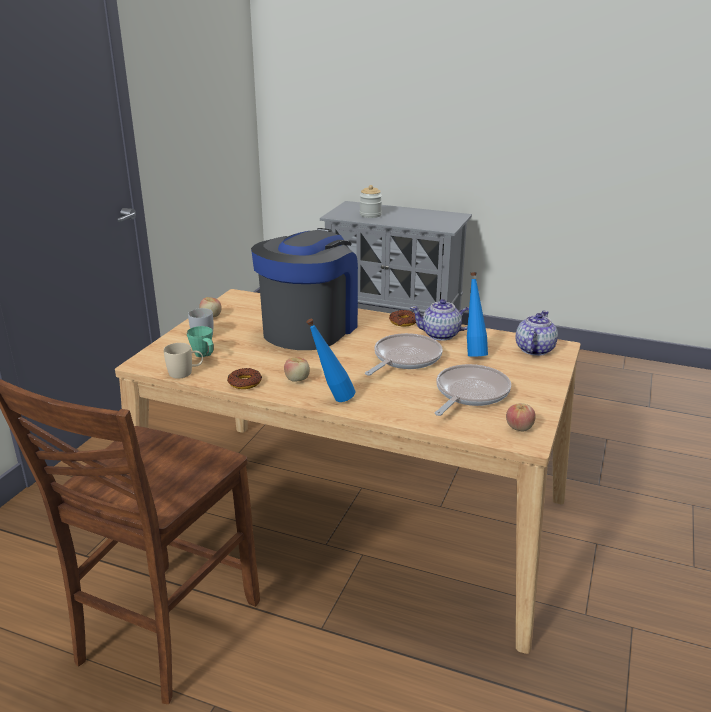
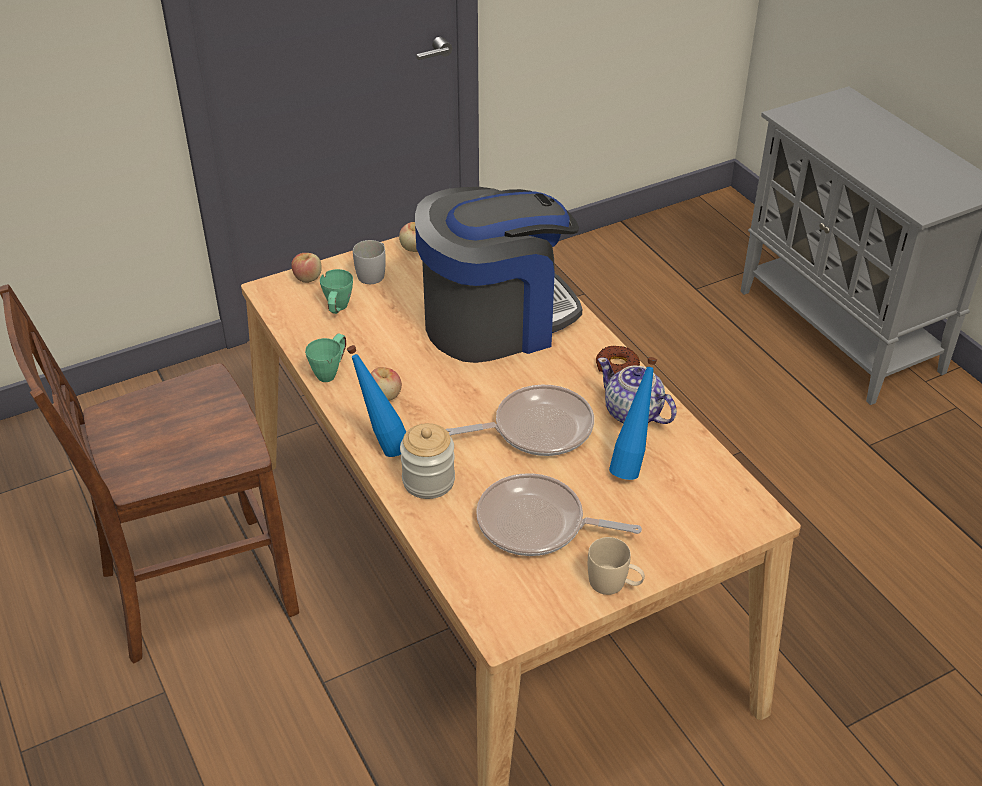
camera: 40 degrees right, 15 degrees up
beige mug [164,343,203,379] -> beige mug moved to [588,537,645,595]
donut [227,368,262,389] -> green mug [305,334,346,382]
jar [360,185,382,218] -> jar moved to [400,423,455,499]
frying pan [435,364,511,416] -> frying pan turned 150 degrees counterclockwise [476,473,642,556]
apple [506,403,536,432] -> apple moved to [291,253,322,283]
teapot [516,310,558,356] -> none

